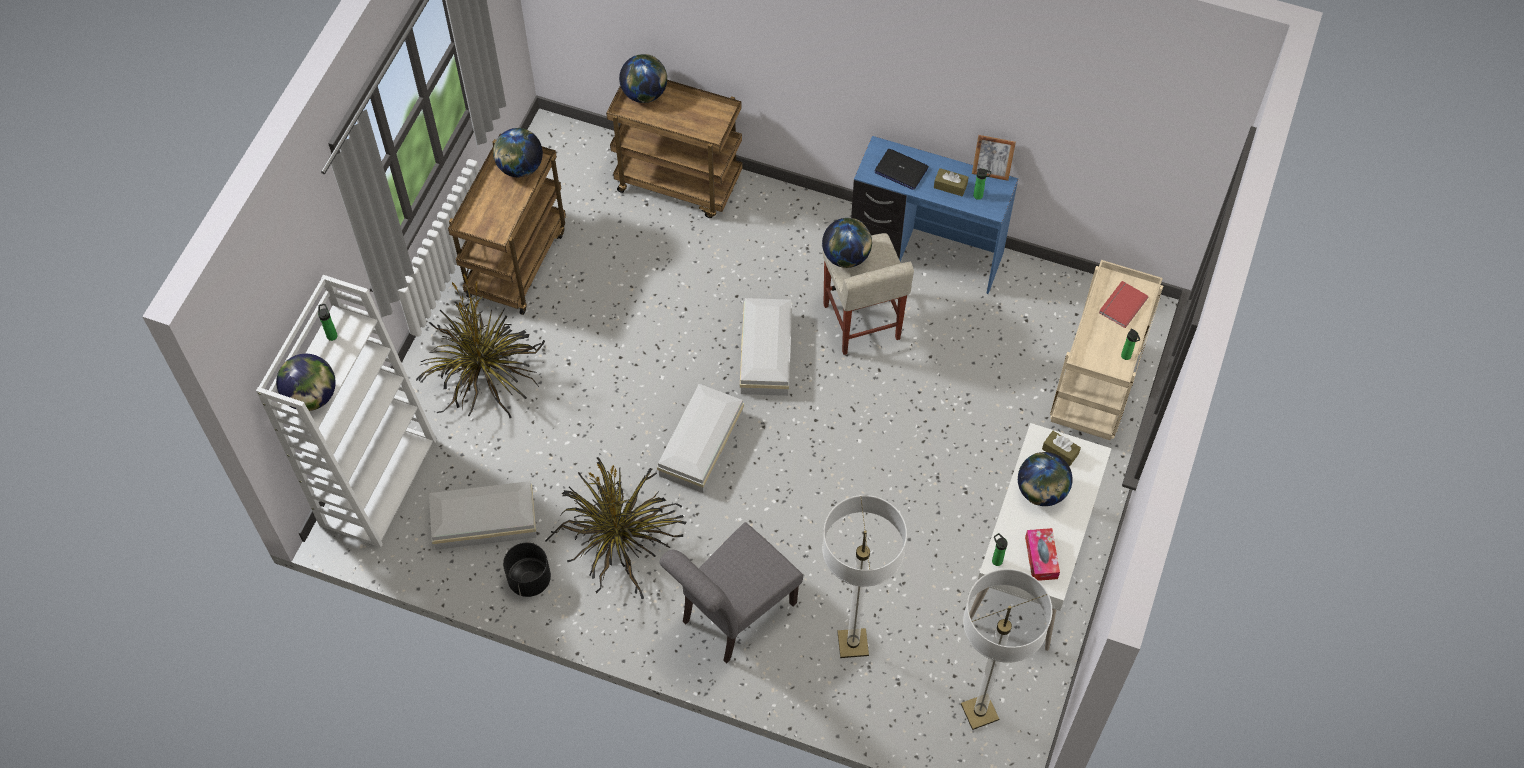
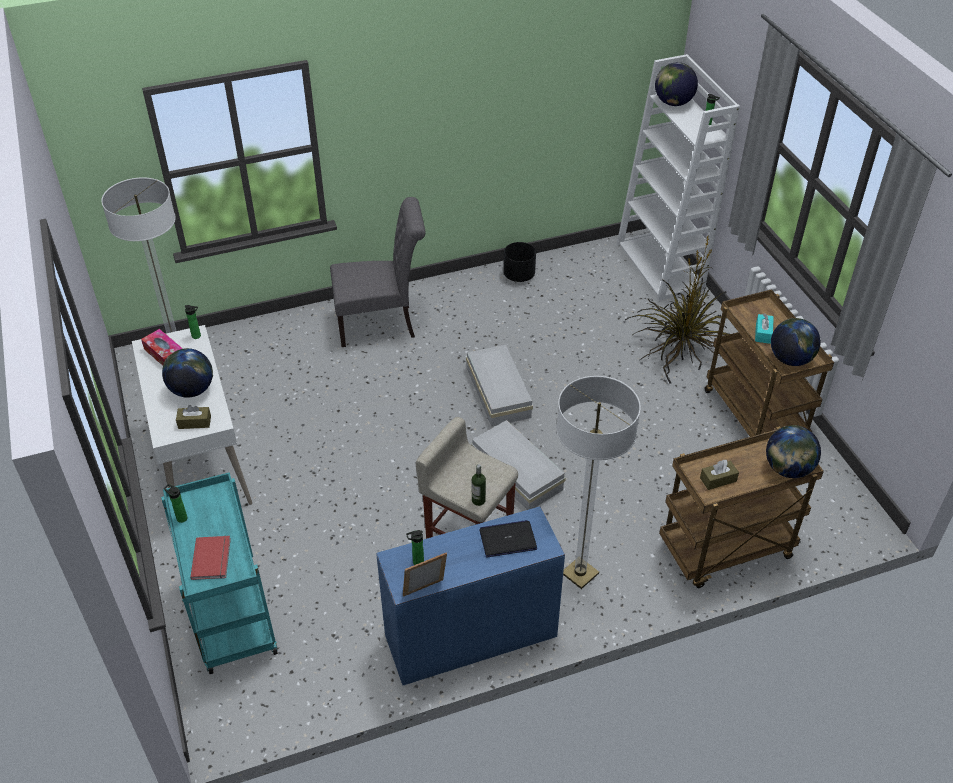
camera: 140 degrees right, 15 degrees down
white storage box [429,481,537,550] -> none
potted plant [545,457,686,599] -> none
grey chair [660,522,803,664] -> grey chair turned 75 degrees clockwise [330,197,425,347]
globe [822,218,872,268] -> none
floor lamp [822,495,907,658] -> floor lamp moved to [556,376,641,589]
brown tissue box [934,168,969,196] -> brown tissue box moved to [700,460,739,490]
beige cart [1050,260,1163,440] -> turquoise cart [161,472,278,674]
none -> bottle [472,464,486,506]
none -> turquoise tissue box [755,313,774,344]

